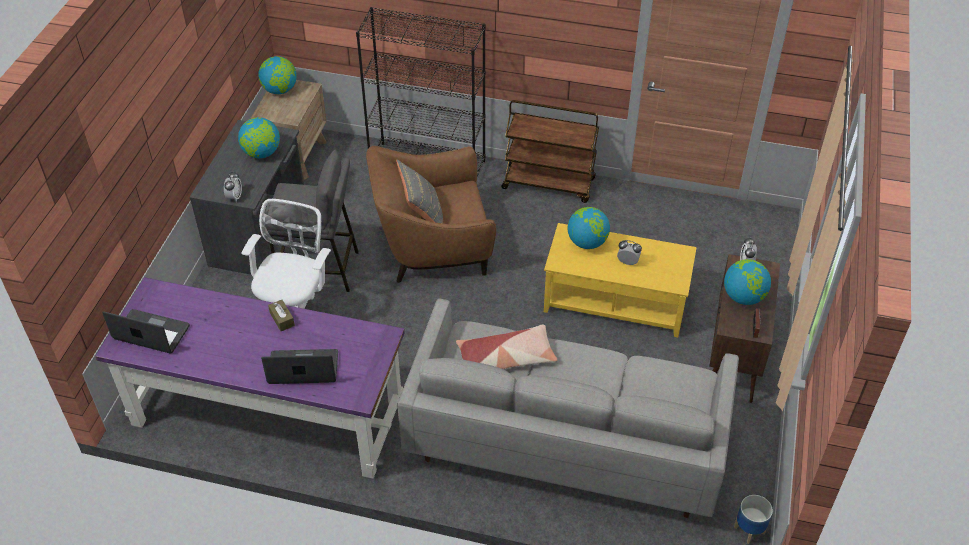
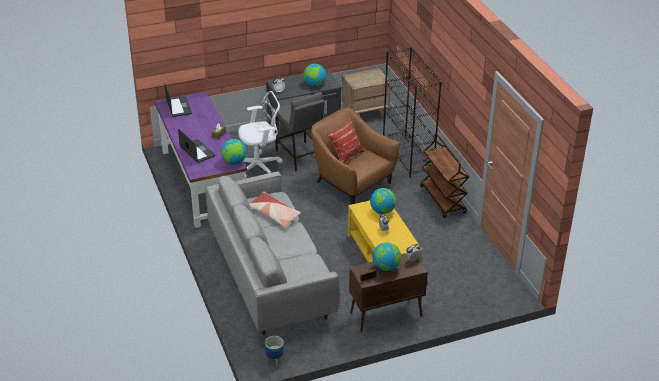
camera: 55 degrees right, 10 degrees down
globe [258,56,297,94] -> globe moved to [221,139,247,164]
grey pillow [396,160,444,224] -> red pillow [327,119,365,163]

